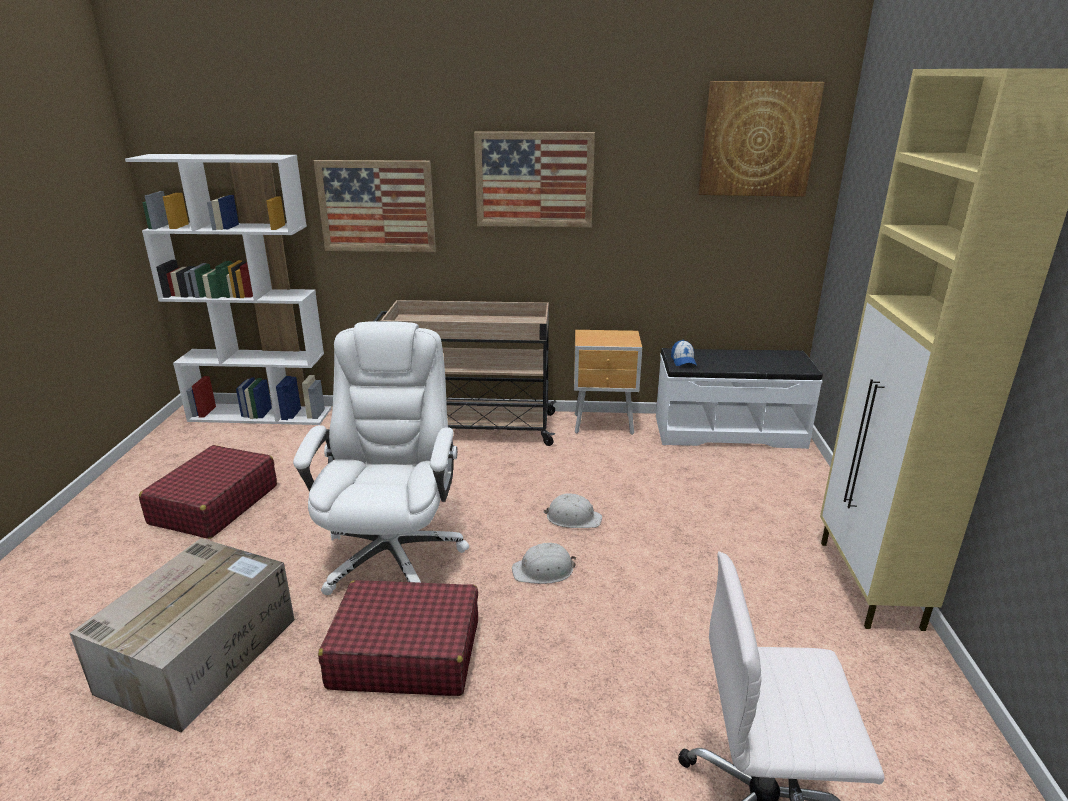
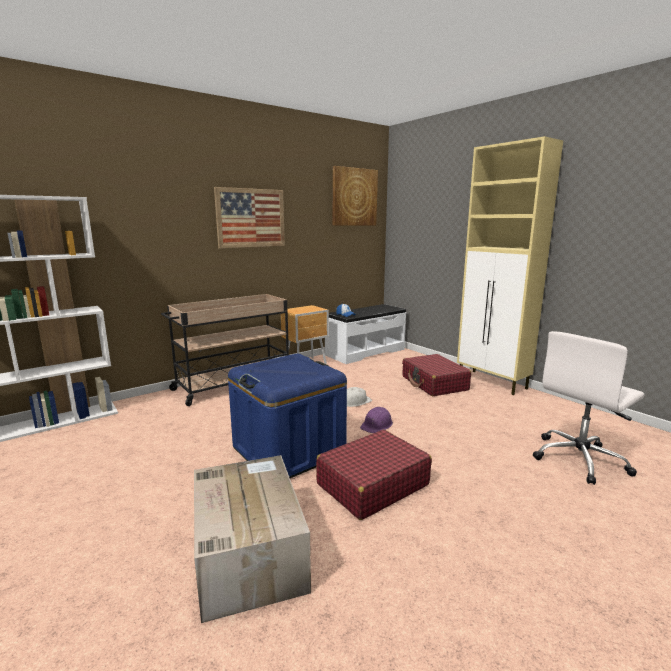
camera: 40 degrees left, 10 degrees down
red suitcase [139,445,277,539] -> red suitcase moved to [402,354,471,396]
white office chair [293,321,469,595] -> blue storage box [228,354,347,478]
picture [313,160,436,252] -> none
white hard hat [512,543,576,584] -> purple hard hat [360,407,393,433]

